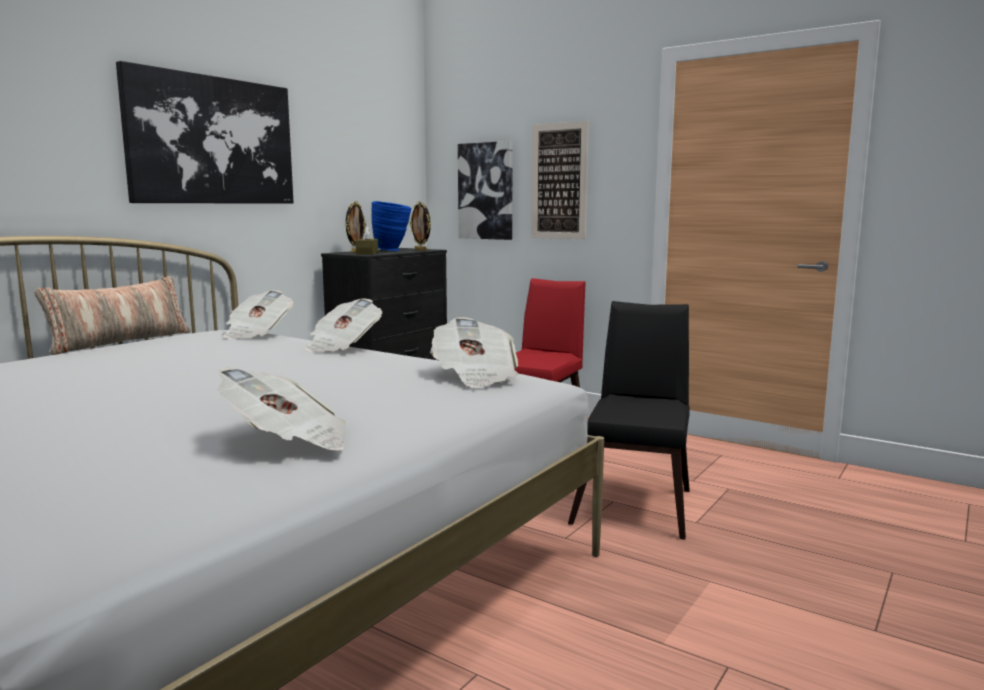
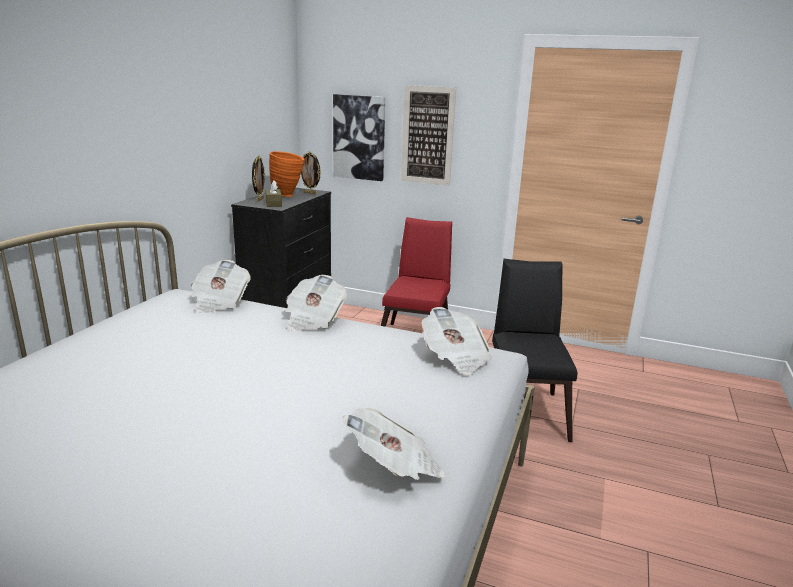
camera: 15 degrees left, 10 degrees up
pillow [34,276,191,355] -> none
picture [116,61,294,204] -> none
blue vase [371,201,412,251] -> orange vase [269,151,304,197]

